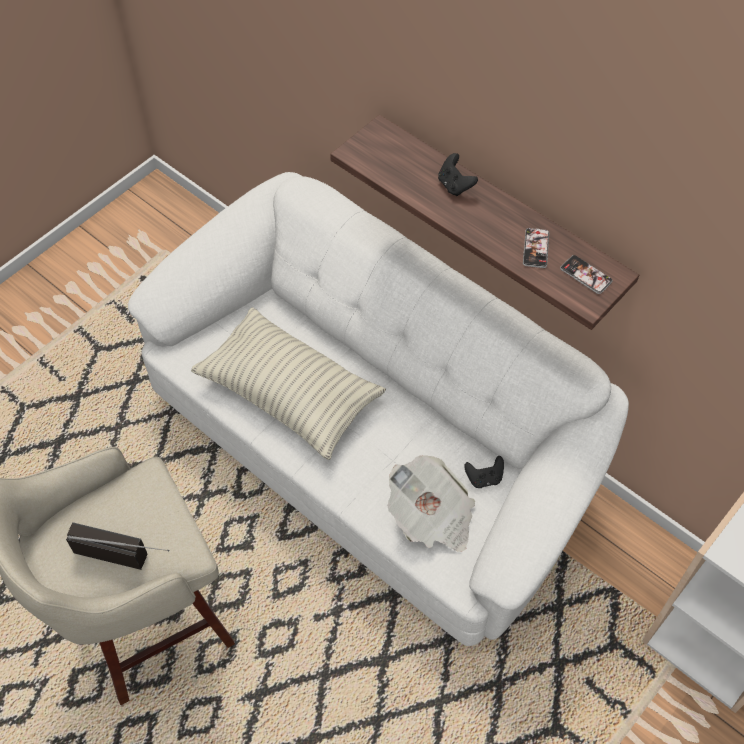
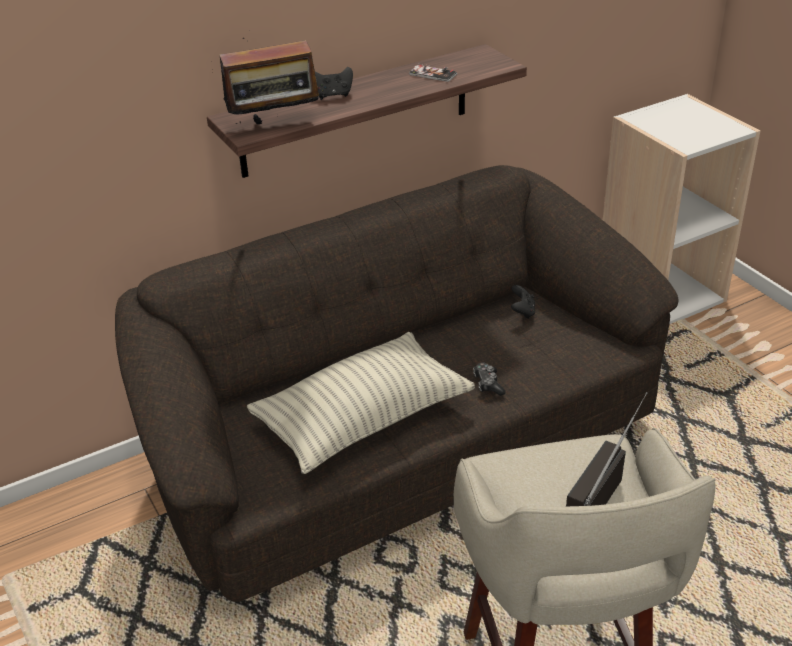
camera: 70 degrees left, 20 degrees down
white sofa [128,172,629,646] -> brown sofa [115,165,679,602]
newspaper [387,455,475,552] -> none
phone [560,255,613,294] -> none
none -> radio [210,38,324,126]
none -> game controller [473,362,506,396]

